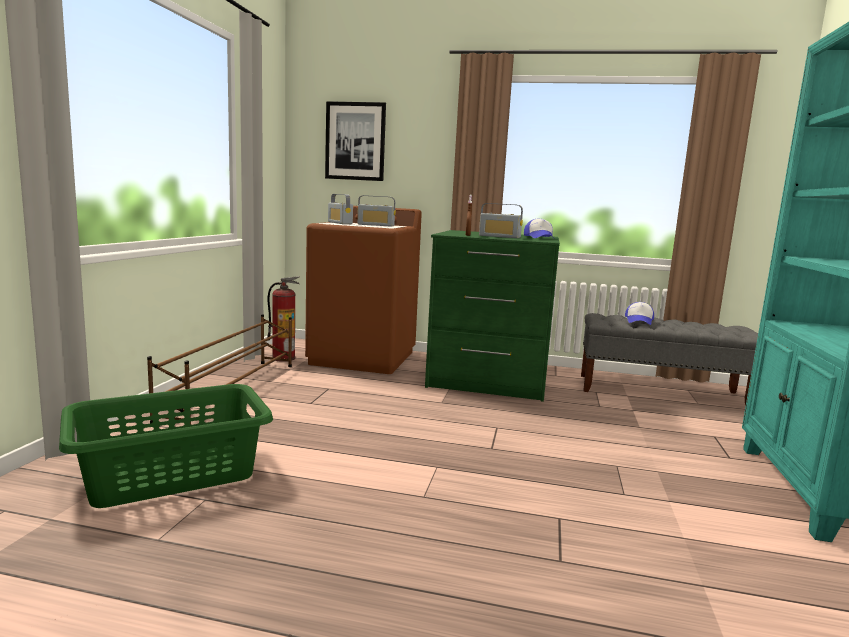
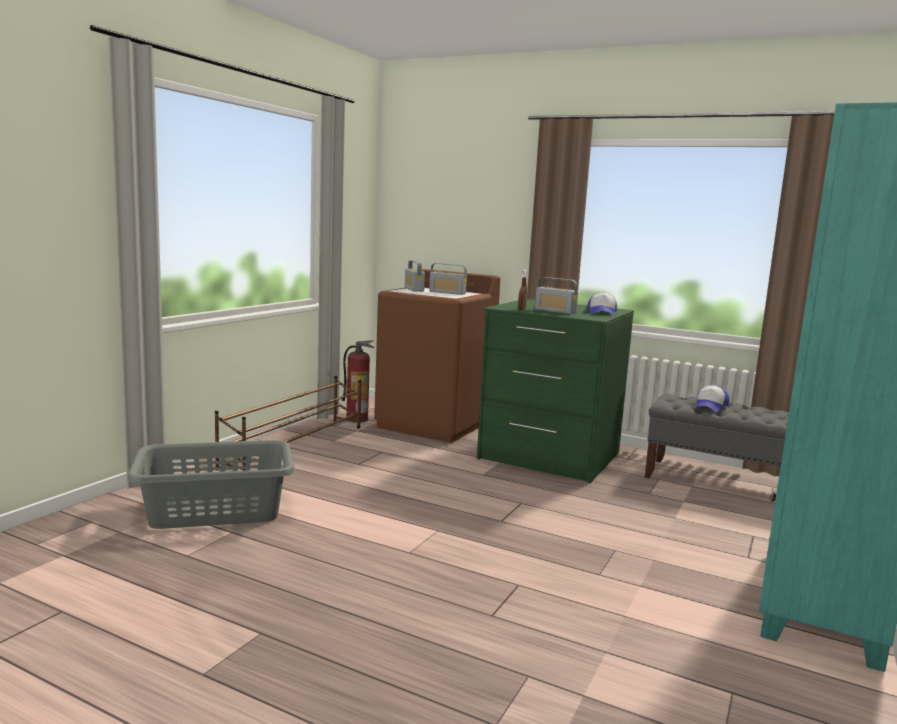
camera: 15 degrees right, 0 degrees up
green laundry basket [59,384,273,508] -> grey laundry basket [127,440,294,529]
picture [325,101,386,181] -> none

